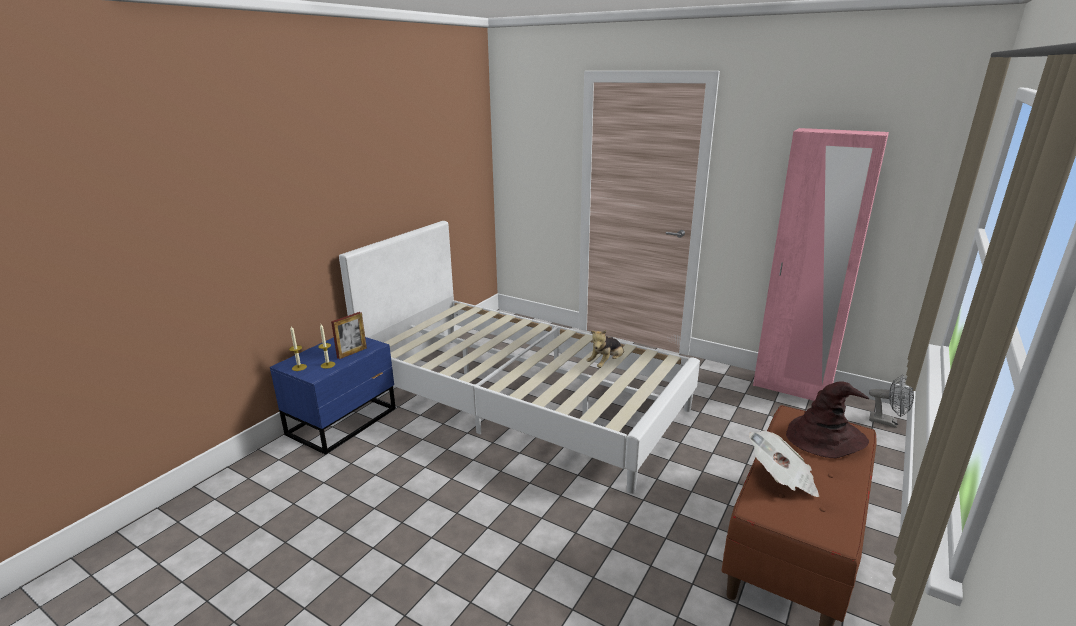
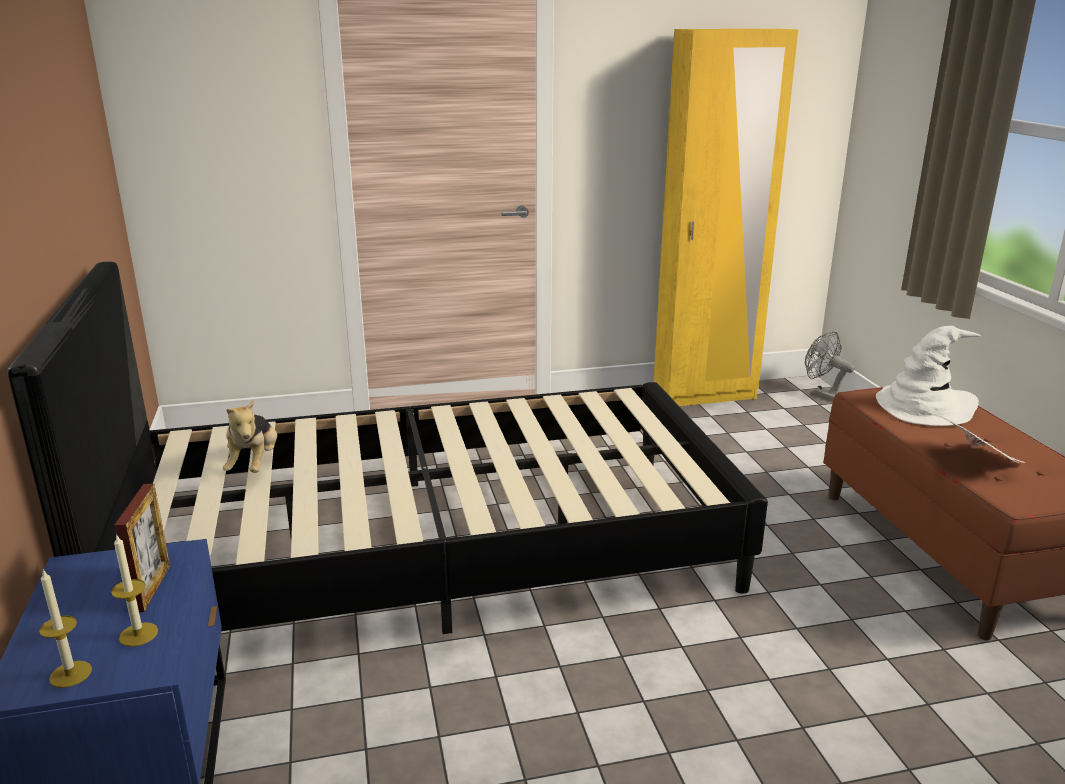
camera: 45 degrees left, 0 degrees up
white bed [339,221,700,494] -> black bed [8,262,768,634]
plush toy [586,330,624,368] -> plush toy moved to [223,399,277,473]
pink wardrobe [753,128,889,401] -> yellow wardrobe [654,29,798,406]
brown hat [786,381,869,458] -> white hat [876,326,981,426]
grey fan [869,374,914,428] -> grey fan turned 120 degrees counterclockwise [805,331,855,401]

